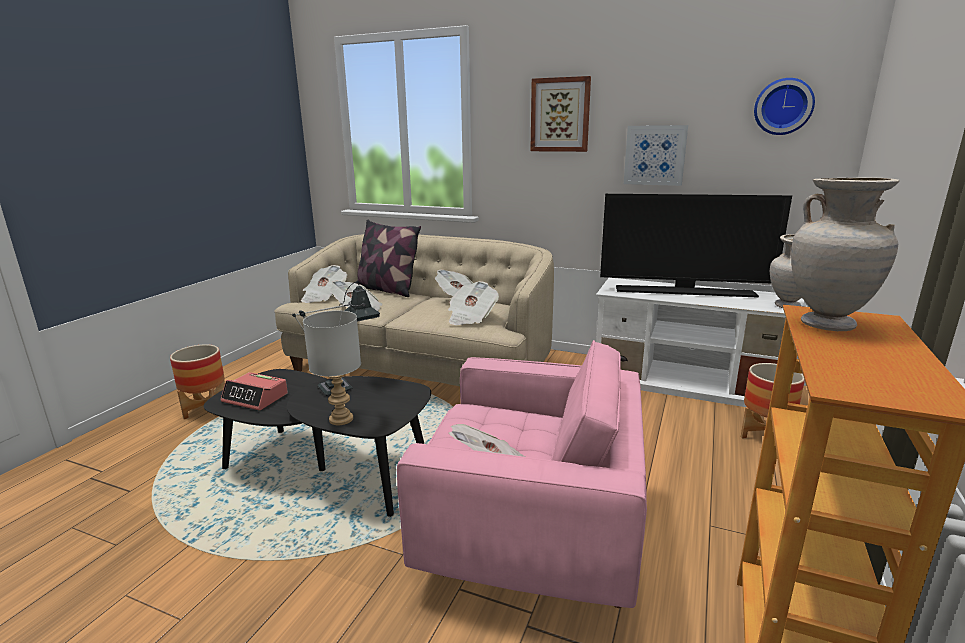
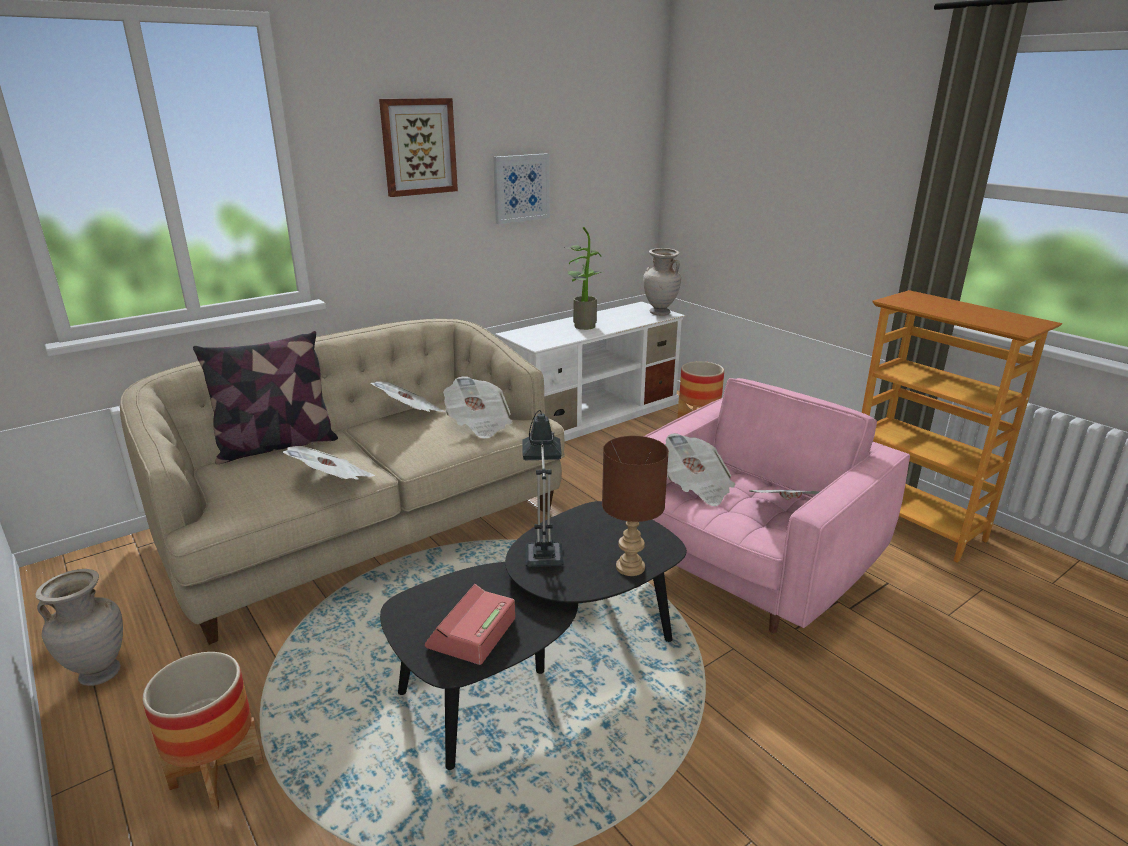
camera: 60 degrees left, 5 degrees up
alarm clock [221,372,288,410] -> alarm clock turned 150 degrees clockwise [425,584,515,665]
newspaper [301,265,347,303] -> newspaper moved to [665,433,735,506]
grey table lamp [303,310,361,425] -> brown table lamp [602,436,669,576]
television [600,194,792,298] -> potted plant [563,227,602,330]
wall clock [754,78,815,135] -> none
beige vase [791,177,899,331] -> beige vase moved to [35,569,123,686]

